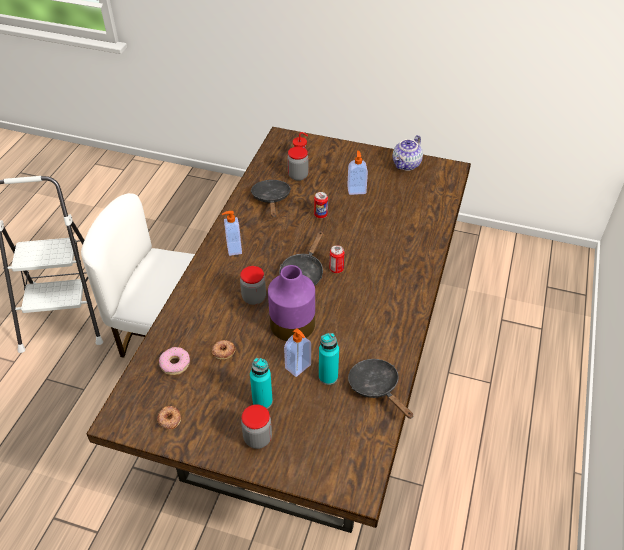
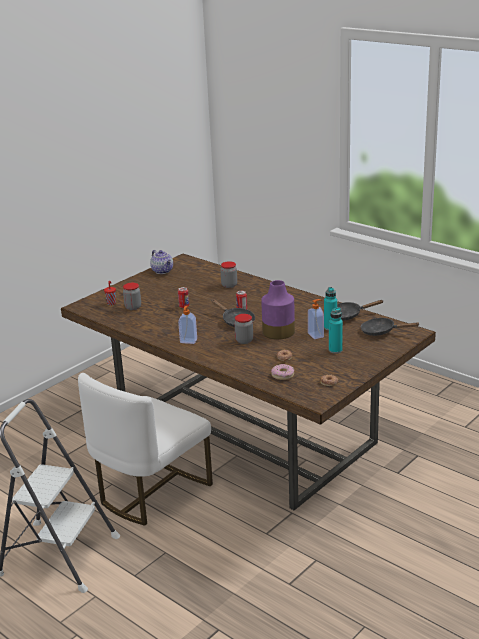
camera: 65 degrees left, 20 degrees down
jar [241,404,272,449] -> jar moved to [220,261,237,288]
black frying pan [251,180,291,218] -> black frying pan moved to [361,318,420,336]
soap dispenser [347,151,368,195] -> none

